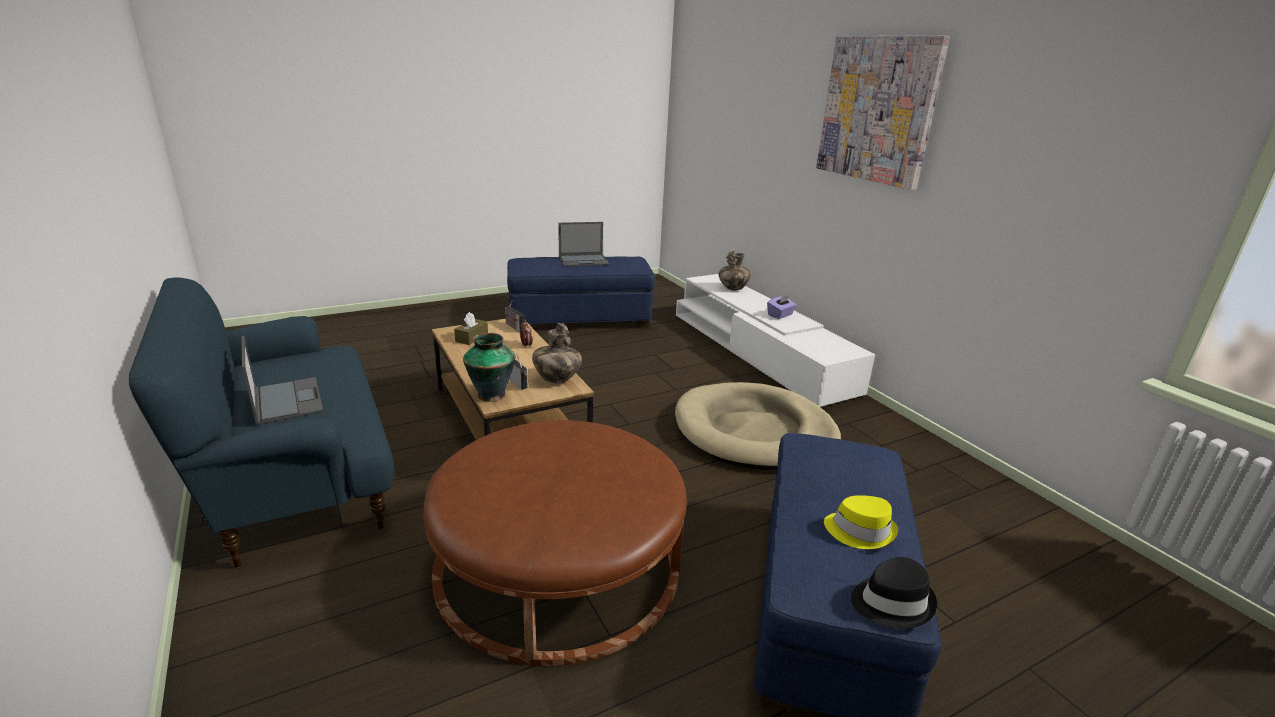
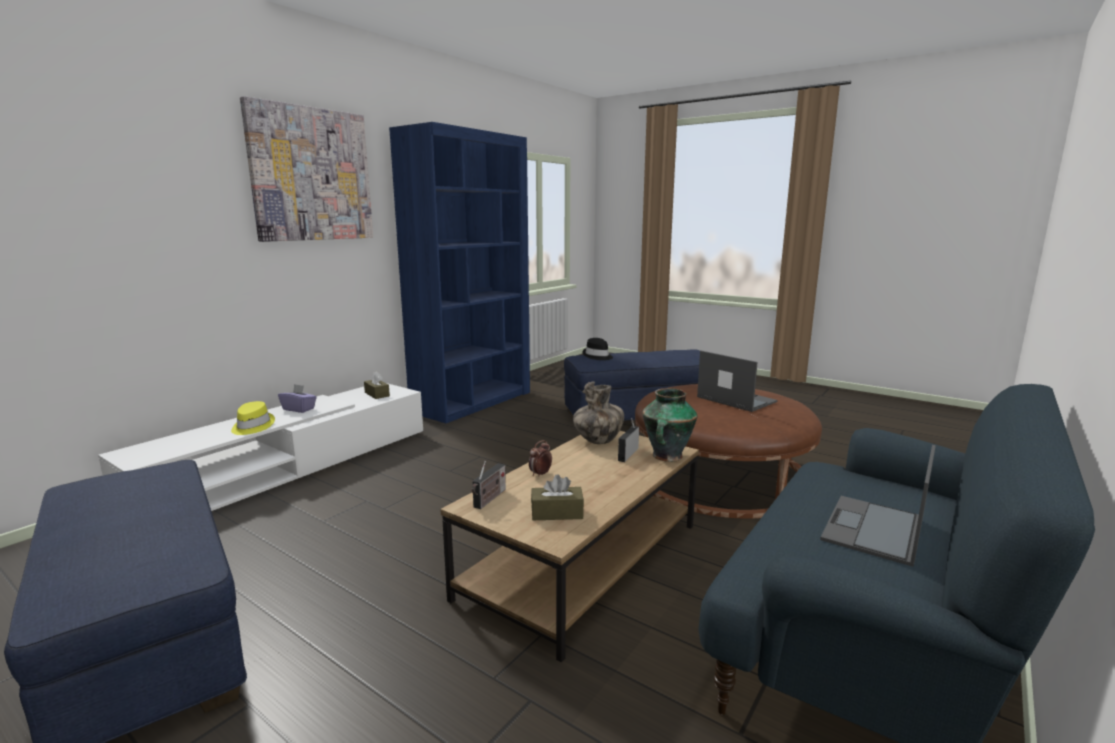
camera: 115 degrees left, 10 degrees down
laptop [558,222,610,267] -> laptop moved to [697,351,777,412]
beige dog bed [675,382,841,470] -> none
vase [719,251,751,290] -> none
yellow hat [824,495,898,549] -> yellow hat moved to [231,401,275,435]
black hat [851,557,937,629] -> black hat moved to [582,338,613,360]
none -> brown tissue box [364,372,390,399]
none -> blue bookcase [389,122,530,423]

